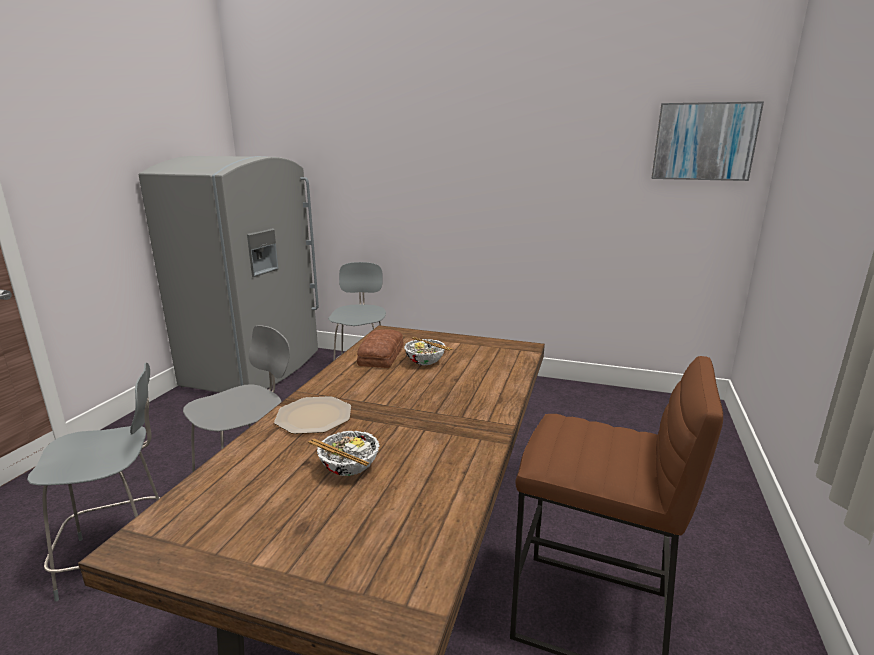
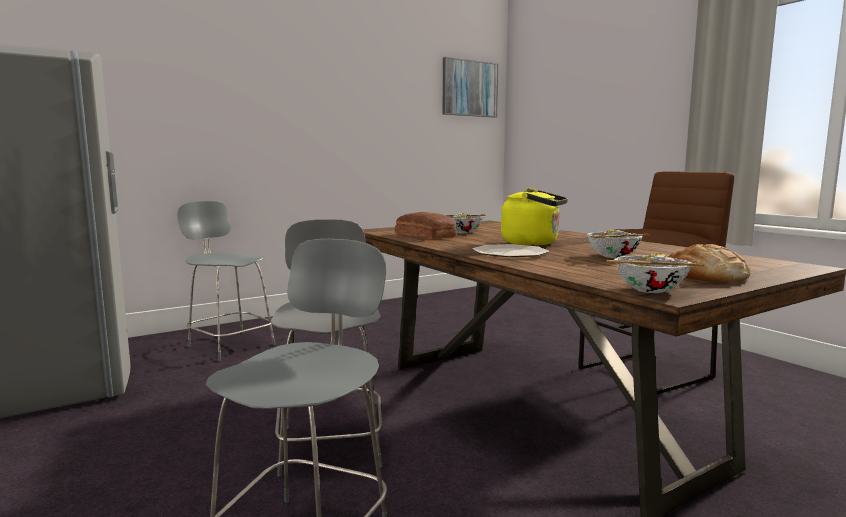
camera: 50 degrees left, 10 degrees down
none -> yellow kettle [501,188,568,246]
none -> bowl [606,253,704,293]
none -> bread [668,244,751,283]

